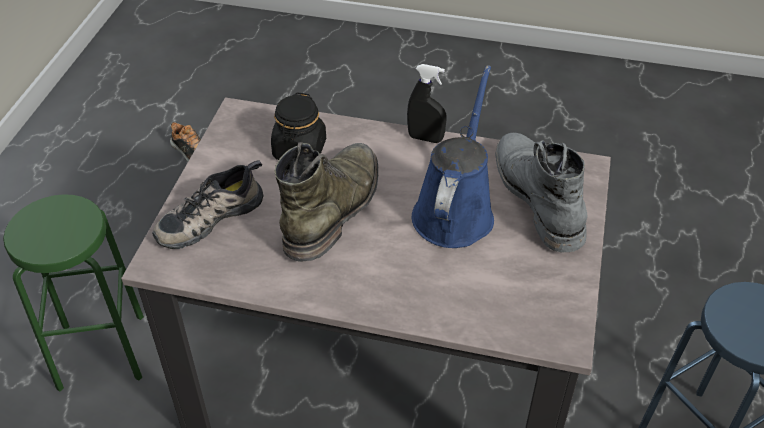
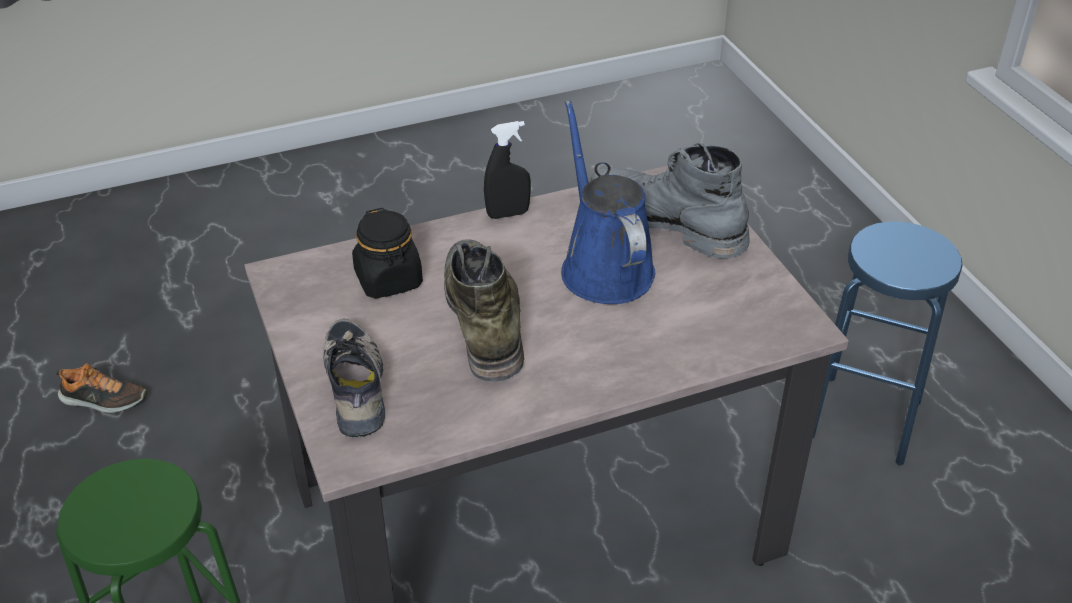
camera: 35 degrees left, 5 degrees down
shoe [152,160,263,249] -> shoe turned 150 degrees clockwise [323,318,385,438]

